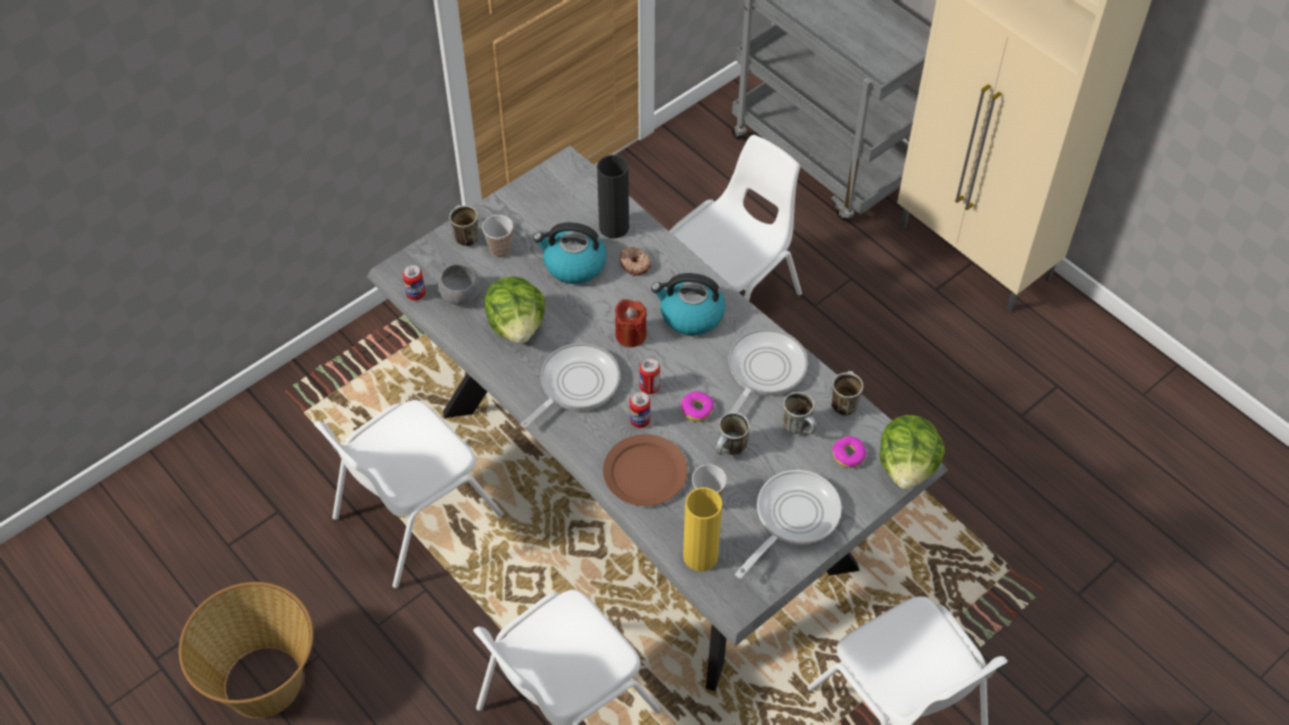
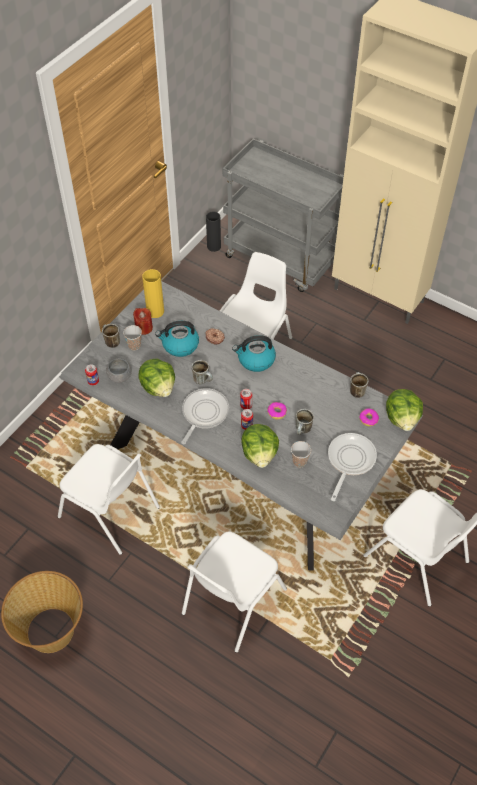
camera: 15 degrees left, 0 degrees up
white chair [314,400,503,589] -> white chair turned 90 degrees counterclockwise [58,444,160,555]
black vase [597,155,629,238] -> black vase moved to [206,211,221,252]
brown plate [603,434,688,506] -> lettuce [241,424,279,468]
red candle [615,299,647,347] -> red candle moved to [133,308,153,335]
yellow vase [683,487,722,571] -> yellow vase moved to [142,269,164,318]
frying pan [729,329,808,413] -> none
mug [783,392,817,434] -> mug moved to [192,360,213,384]

